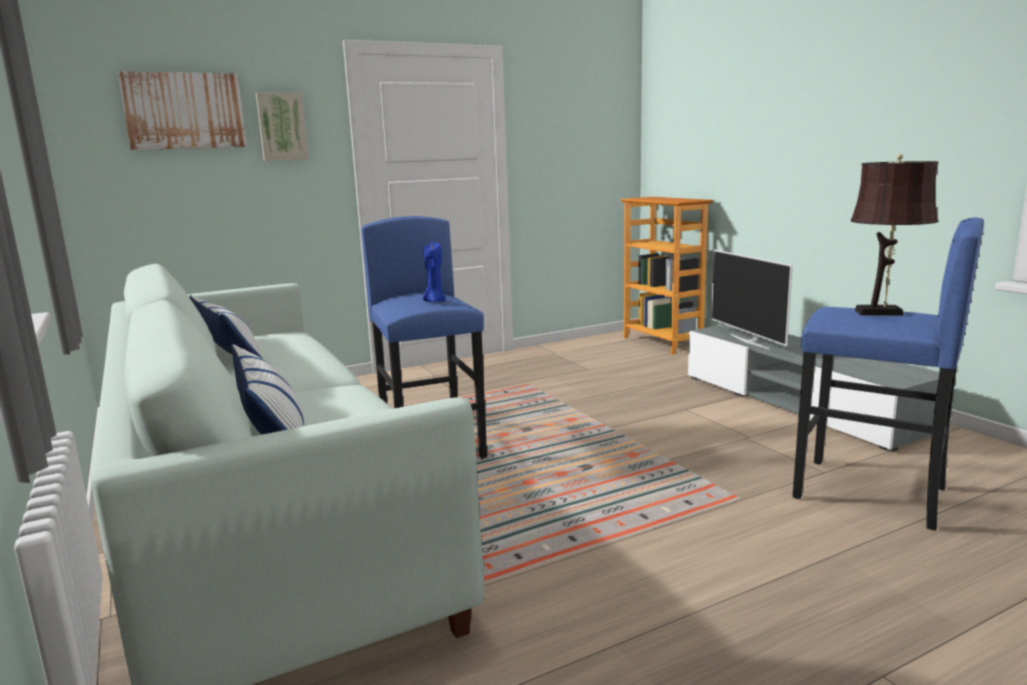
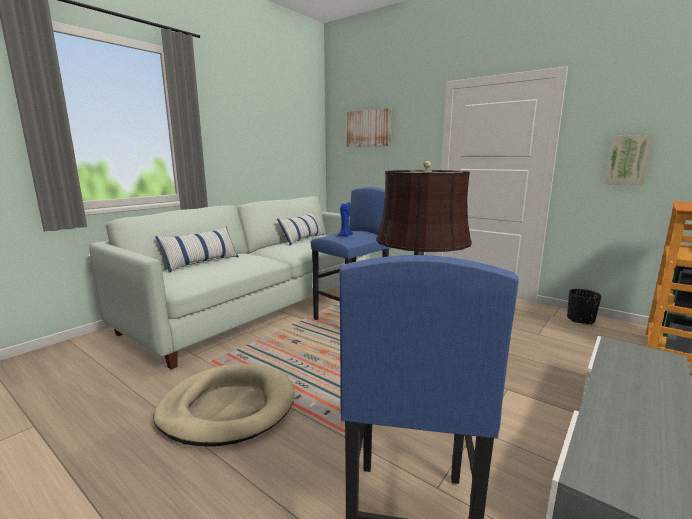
camera: 65 degrees right, 0 degrees up
picture [256,93,309,161] -> picture moved to [605,135,653,185]
television [711,250,793,349] -> none
none -> beige dog bed [153,364,295,447]
none -> black planter [567,289,601,324]

